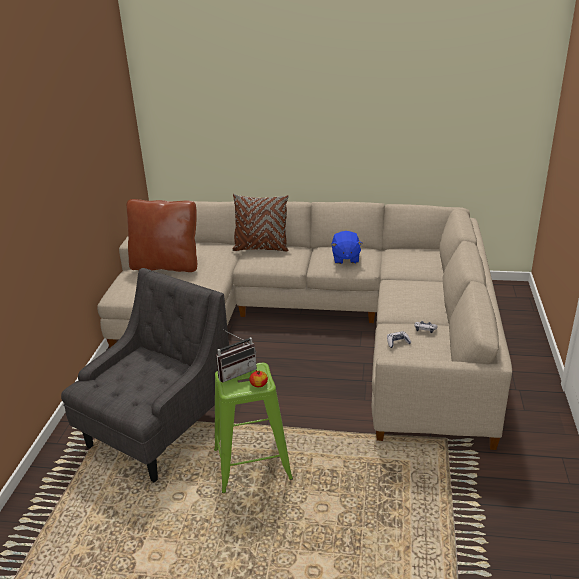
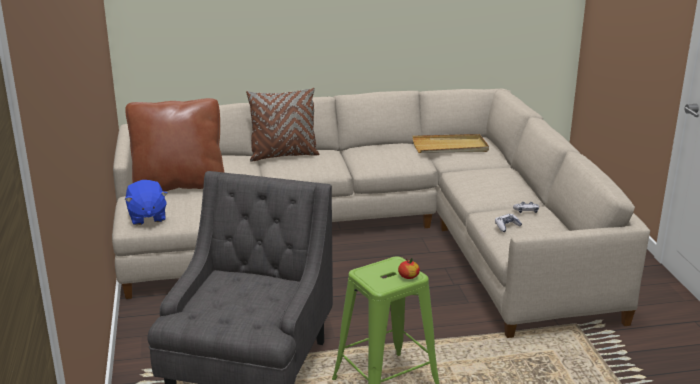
camera: 20 degrees left, 5 degrees down
radio [216,330,257,383] -> none
blue plush toy [331,231,362,264] -> blue plush toy moved to [125,180,168,225]
none -> beige tray [412,134,489,153]

